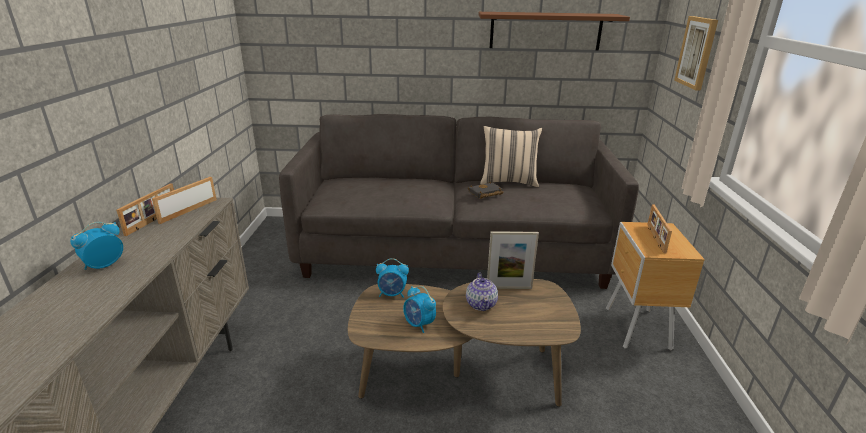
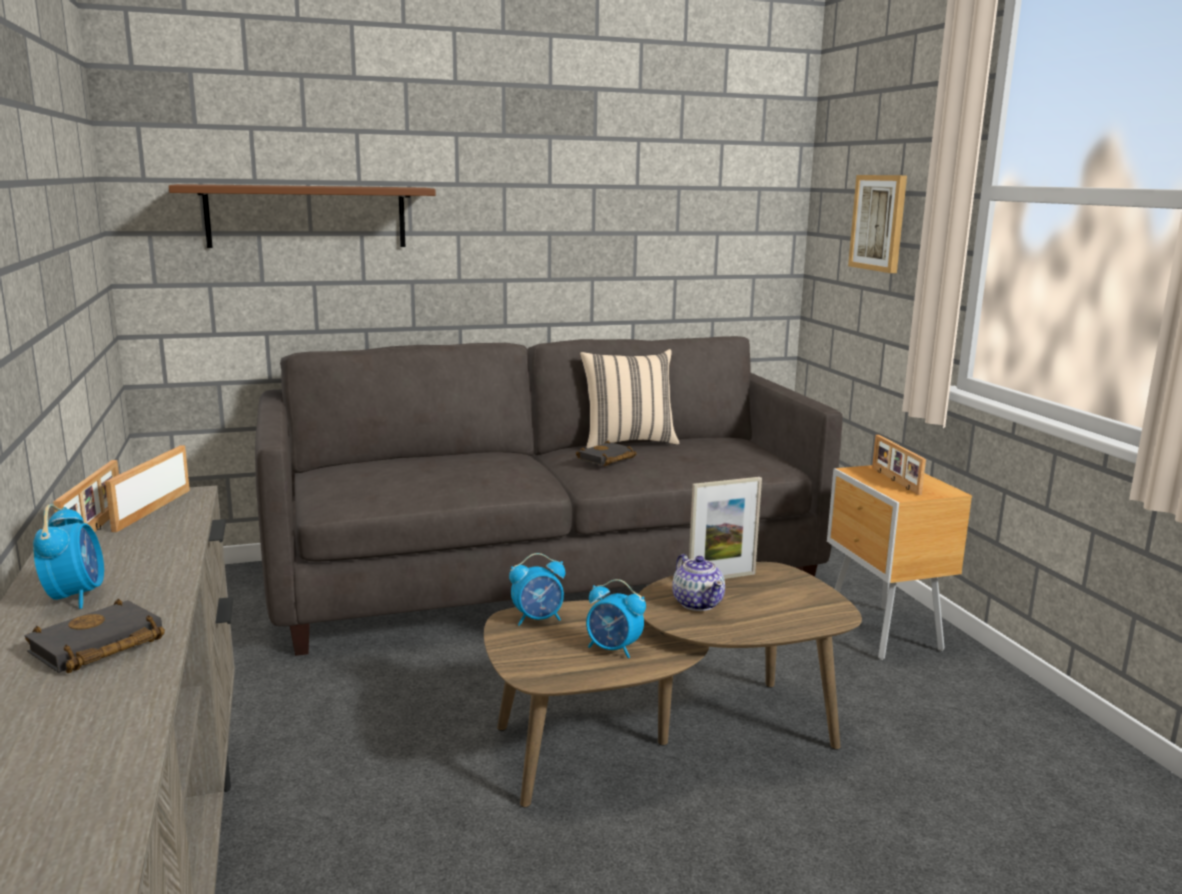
camera: 20 degrees left, 10 degrees down
alarm clock [70,222,123,270] -> alarm clock turned 150 degrees clockwise [33,504,104,609]
brown shelf [479,12,630,50] -> brown shelf moved to [169,184,436,248]
none -> black book [24,599,165,673]

